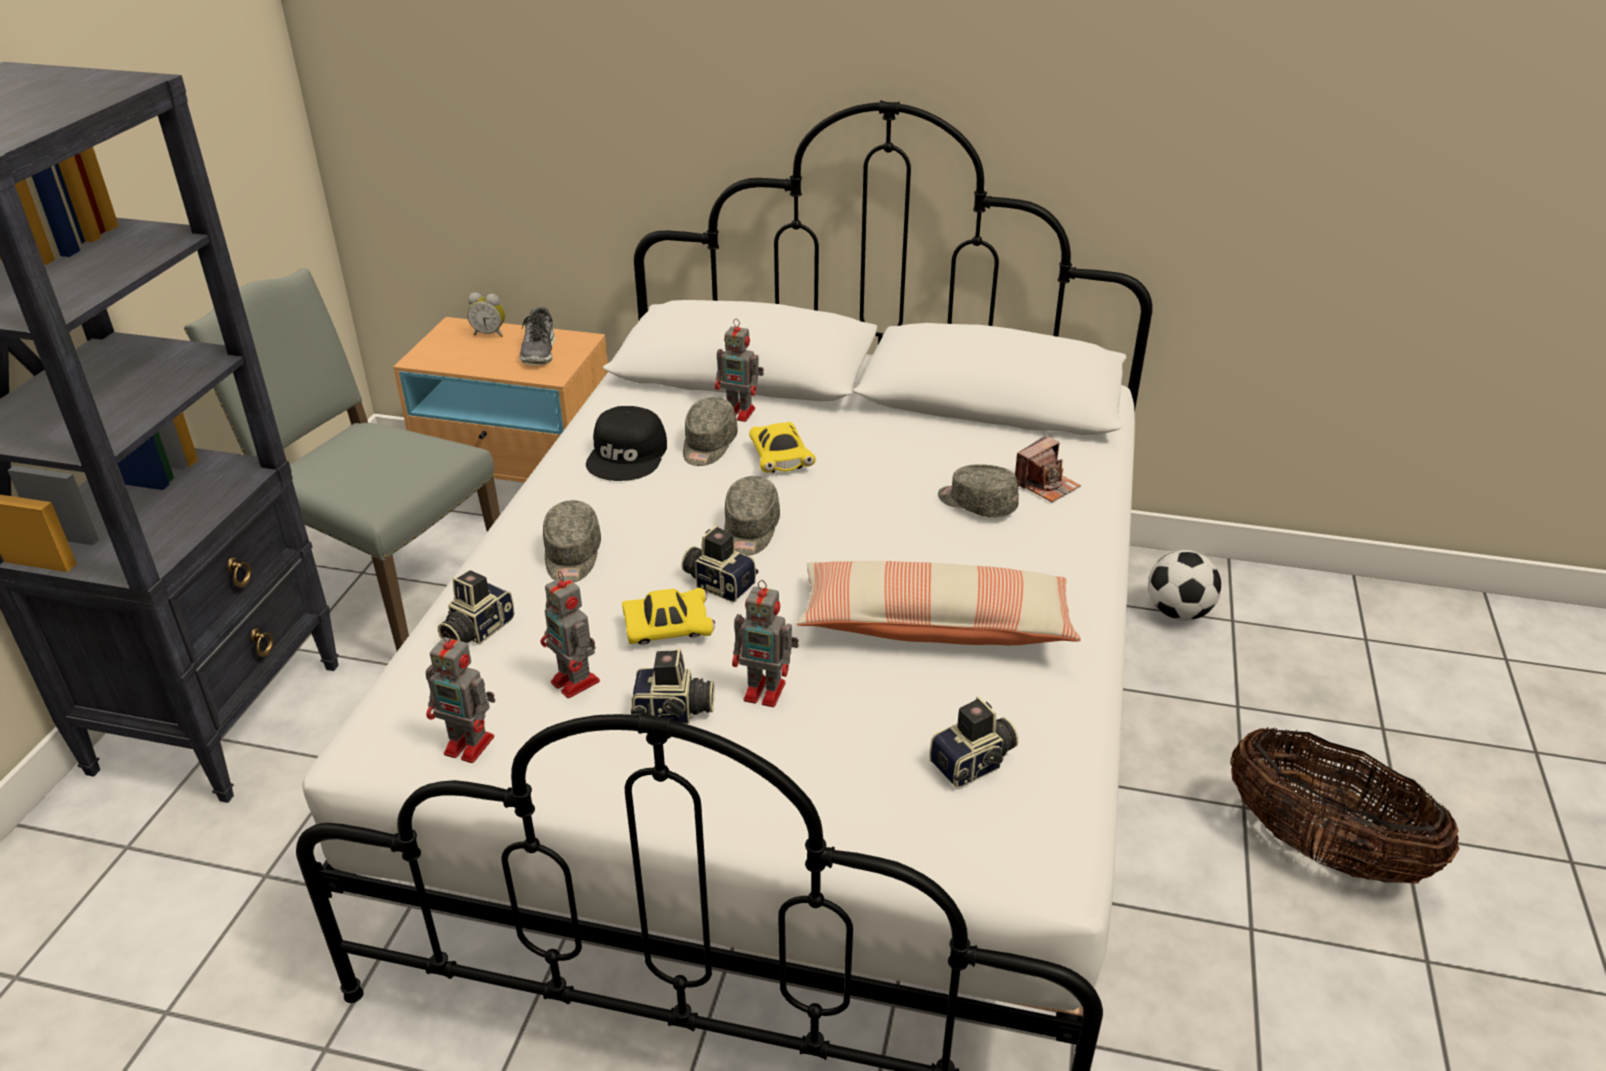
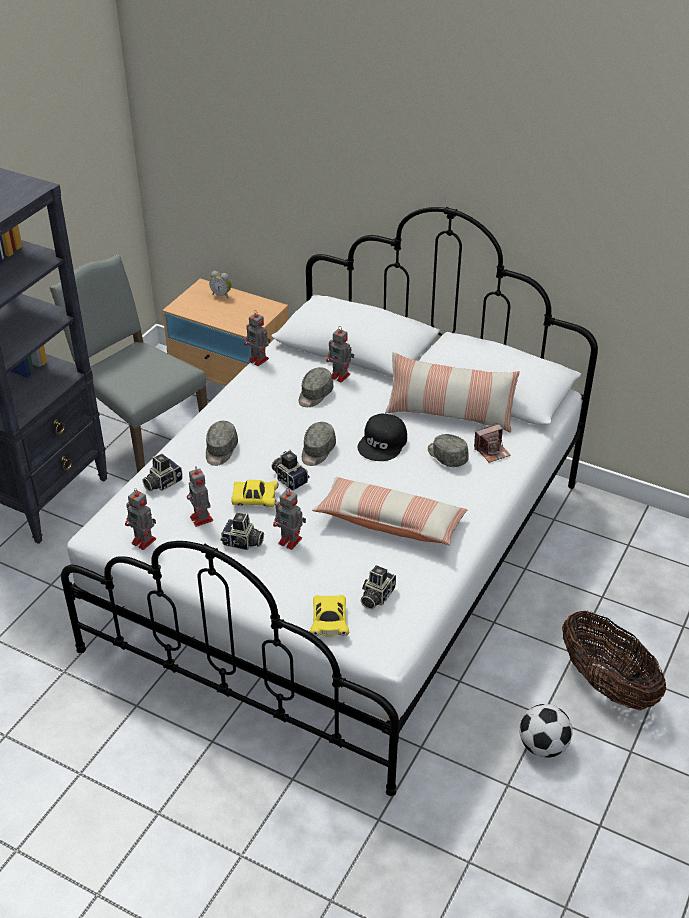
camera: 15 degrees right, 5 degrees up
shoe [519,307,556,365] -> none
black cap [586,406,667,481] -> black cap moved to [358,414,407,461]
yellow toy car [749,422,816,473] -> yellow toy car moved to [310,595,349,637]
camera [930,696,1018,788] -> camera turned 135 degrees clockwise [361,565,396,609]
football [1148,550,1221,621] -> football moved to [519,704,573,758]
none -> toy robot [244,310,270,366]
none -> pillow [385,352,520,433]

